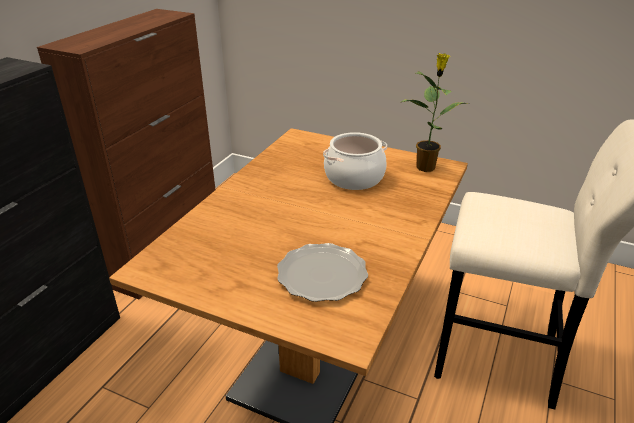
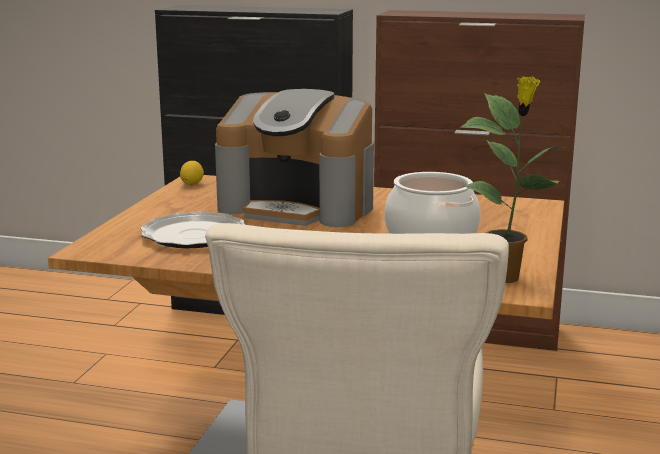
camera: 80 degrees right, 15 degrees down
none -> lemon [180,161,204,185]
none -> coffee machine [215,89,374,227]

